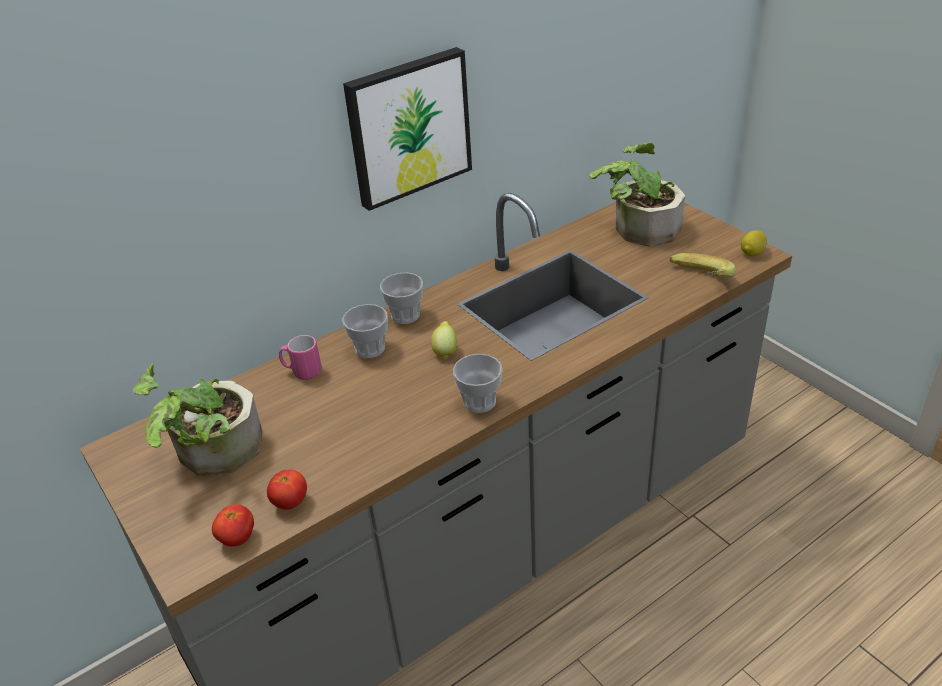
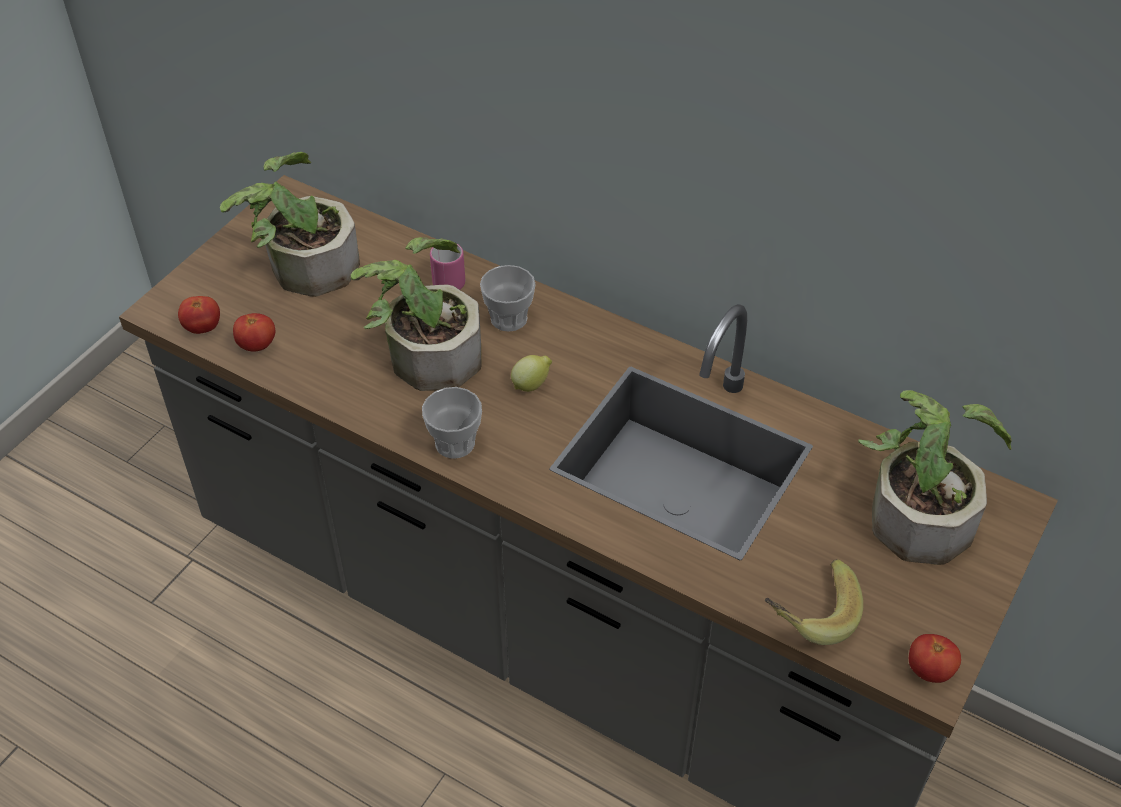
camera: 65 degrees right, 10 degrees up
picture [343,47,472,211] -> none
cup [380,272,423,324] -> none
lemon [741,230,767,256] -> tomato [909,634,961,683]
none -> potted plant [351,237,482,391]

